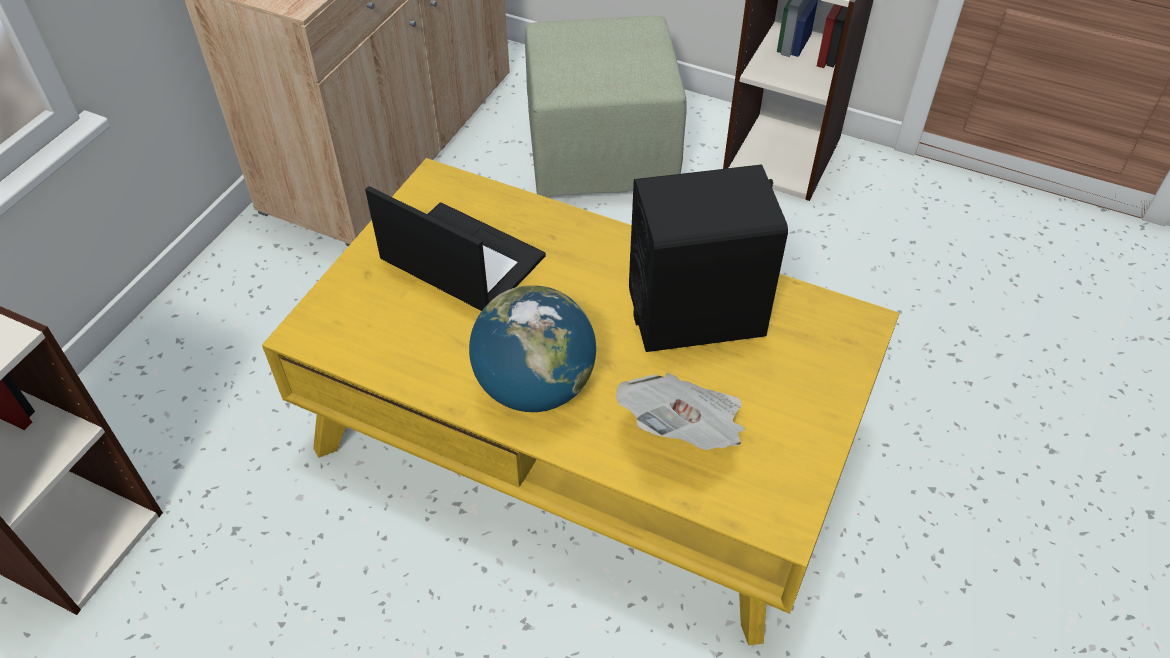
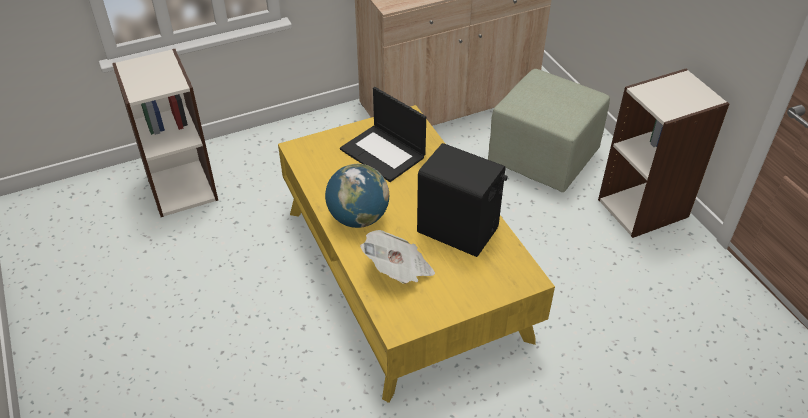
camera: 40 degrees right, 5 degrees down
laptop [365,186,546,311] -> laptop turned 150 degrees clockwise [340,87,426,182]

